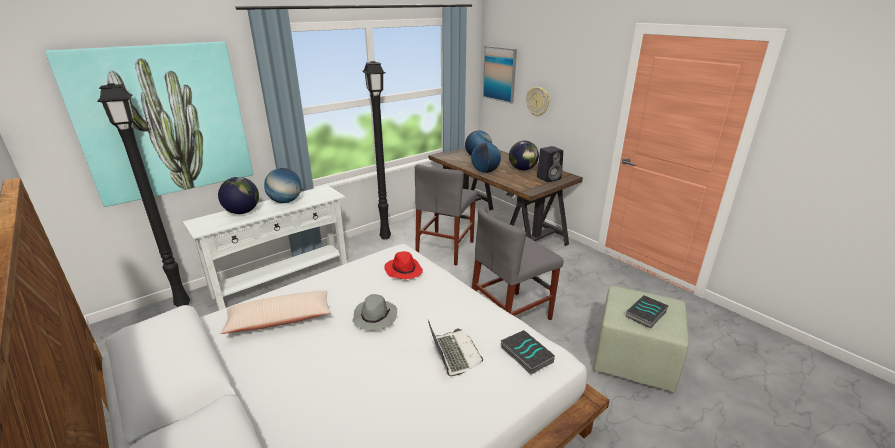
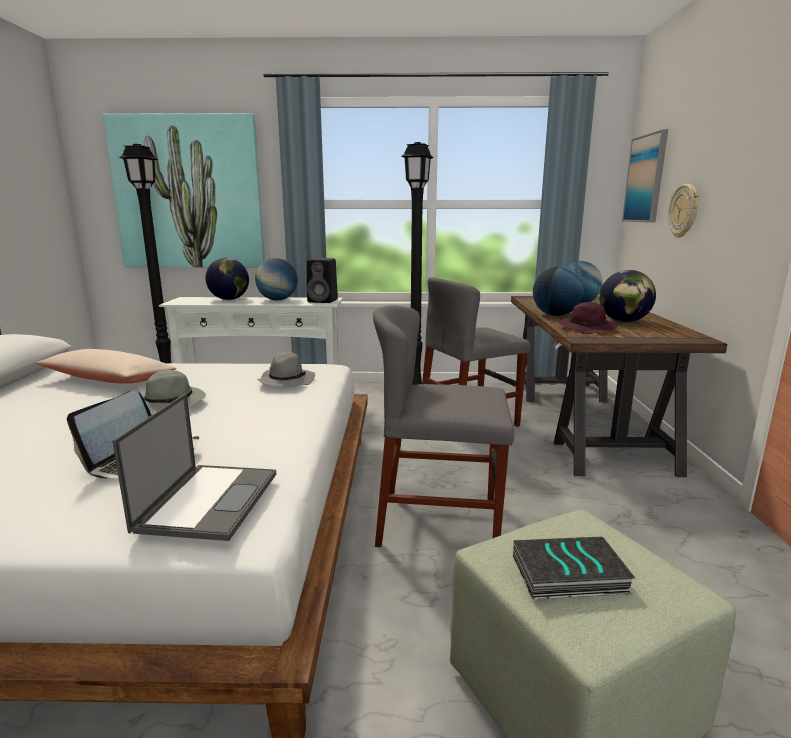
camera: 40 degrees right, 10 degrees down
red hat [384,251,423,279] -> grey hat [257,352,315,387]
book [501,330,555,375] -> laptop [112,393,276,541]
black speaker [537,146,563,182] -> black speaker moved to [307,258,338,303]
none -> purple hat [559,302,617,334]

